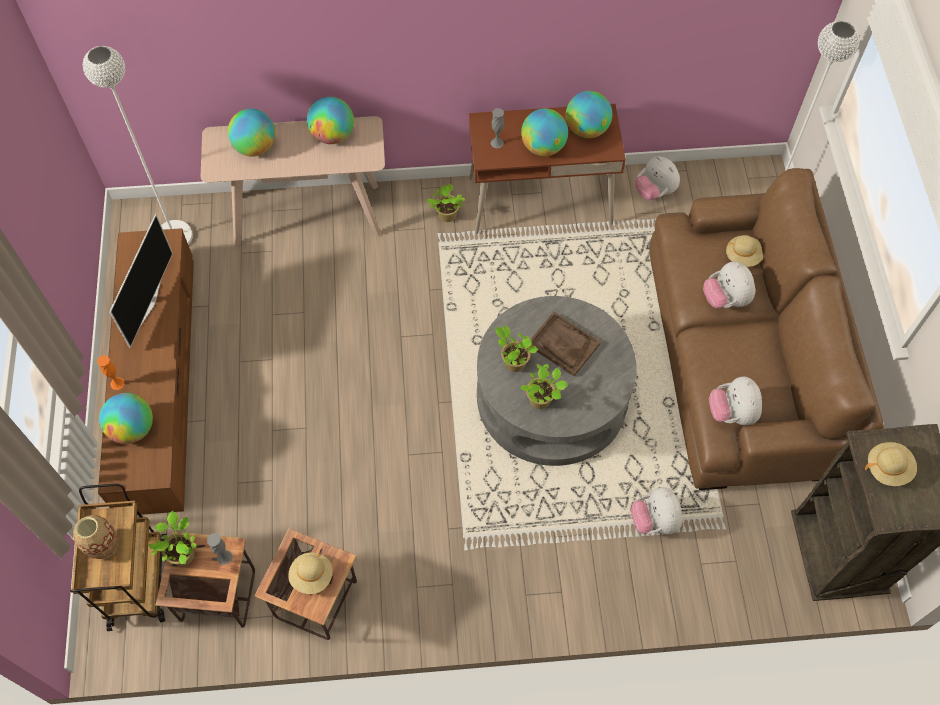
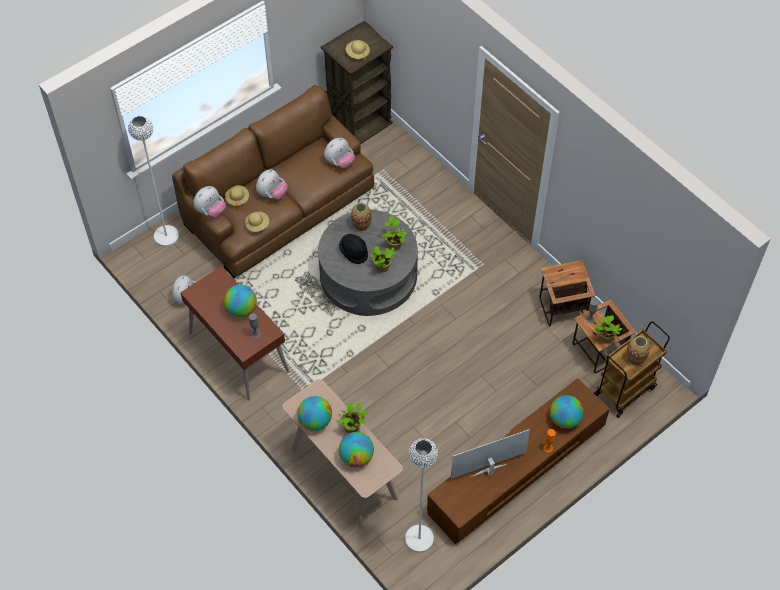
camera: 125 degrees left, 5 degrees down
beige hat [288,553,333,594] -> beige hat moved to [245,211,269,232]
potted plant [426,184,465,222] -> potted plant moved to [337,402,368,433]
brown tray [530,312,601,376] -> black hat [339,234,368,264]
globe [566,91,612,138] -> none
plush toy [631,487,682,535] -> plush toy moved to [193,186,226,218]
none -> vase [351,202,372,231]

